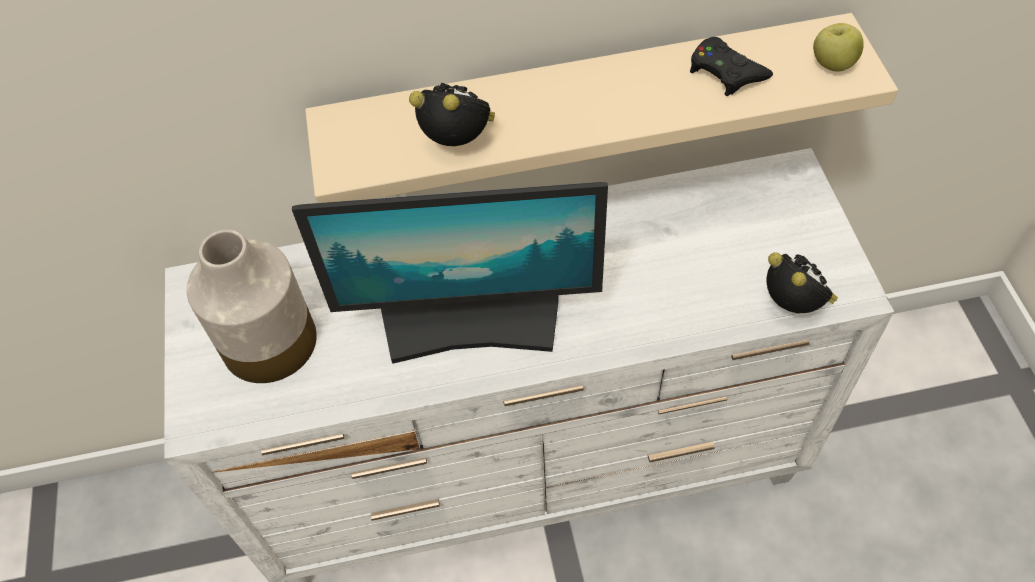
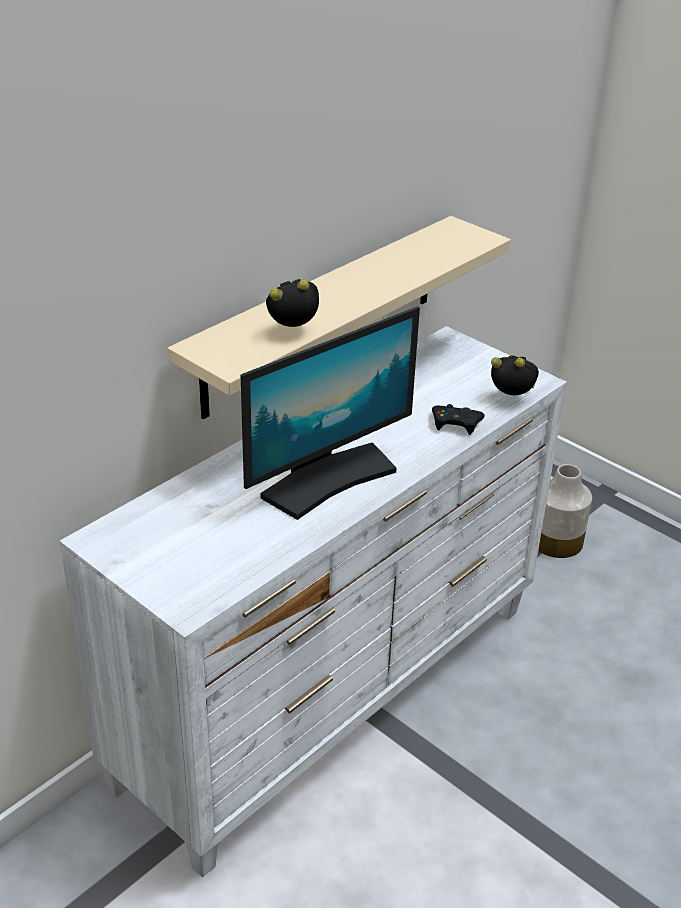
camera: 40 degrees left, 20 degrees down
beige vase [187,230,317,383] -> beige vase moved to [538,464,592,558]
black game controller [690,37,773,96] -> black game controller moved to [432,404,485,435]
apple [813,23,864,72] -> none

